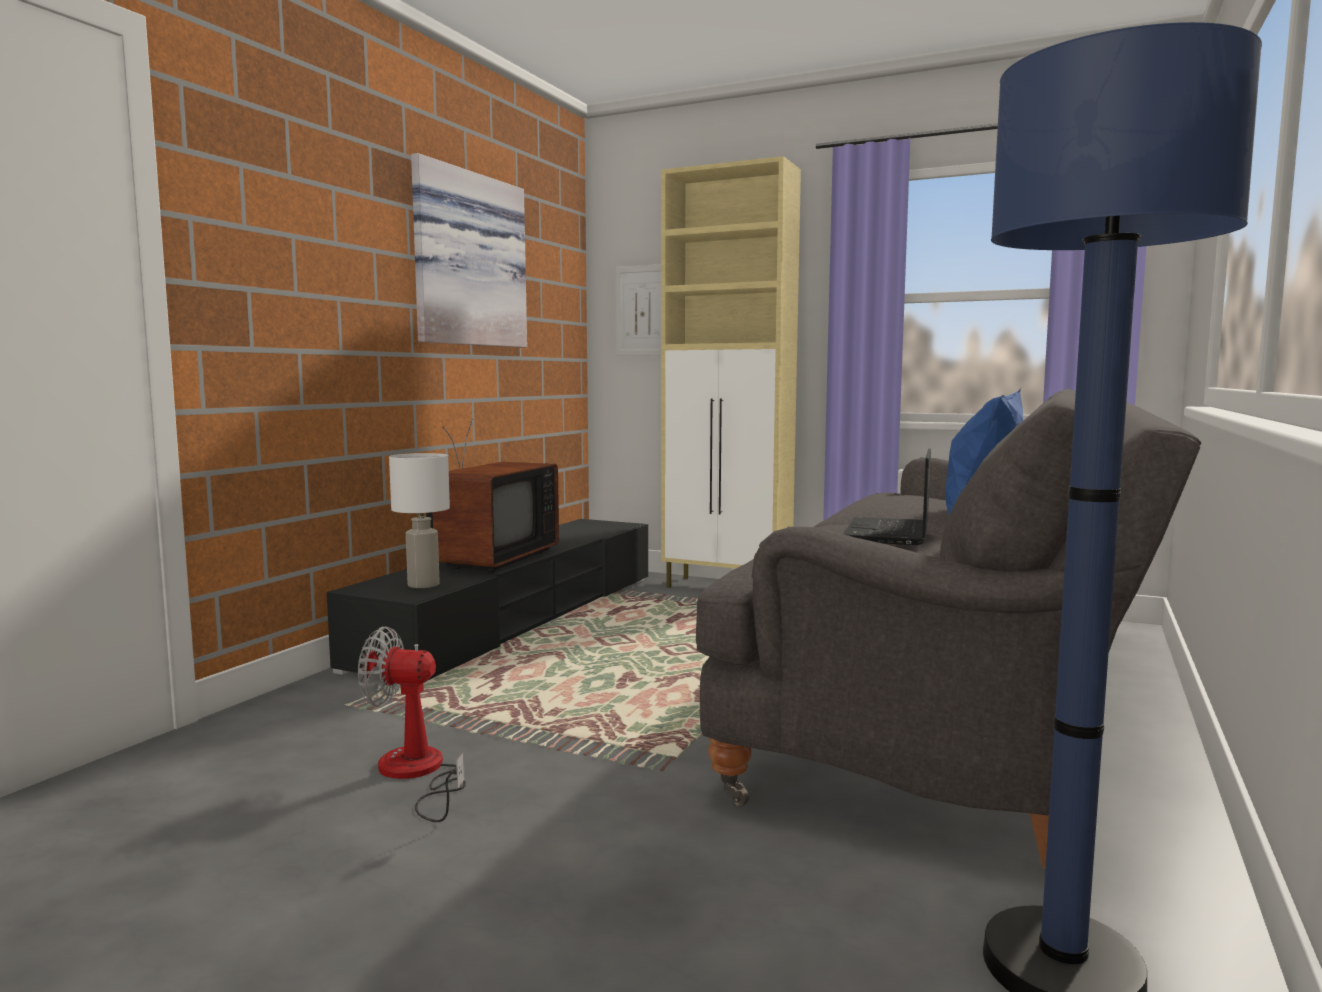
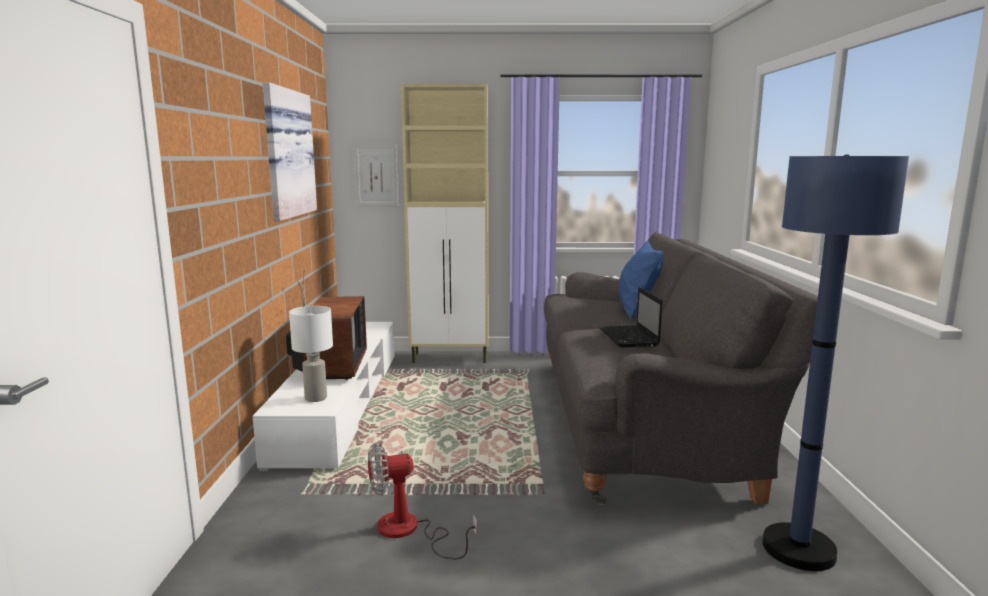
camera: 25 degrees left, 5 degrees up
black tv stand [327,519,648,683] -> white tv stand [253,322,394,471]

